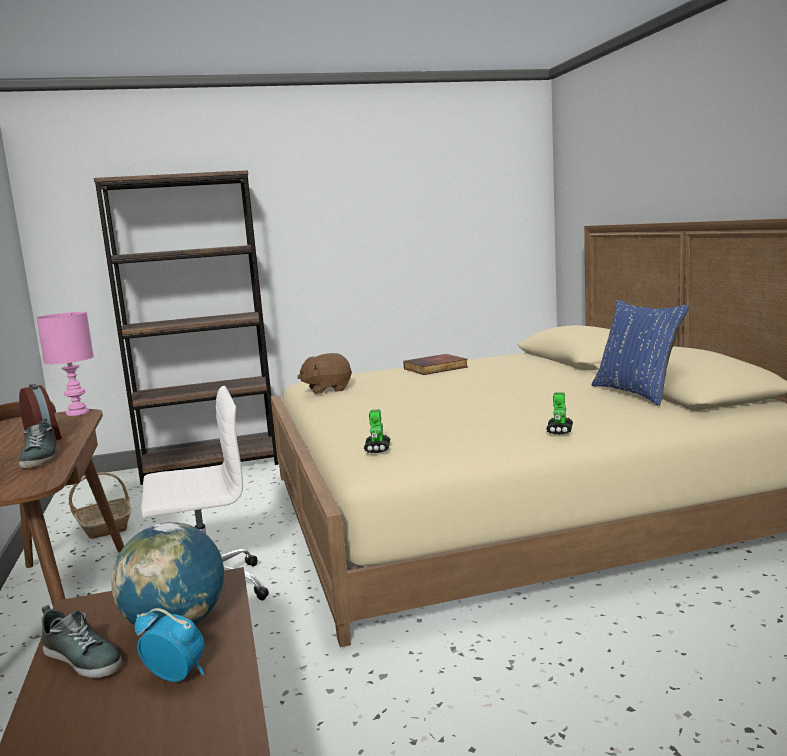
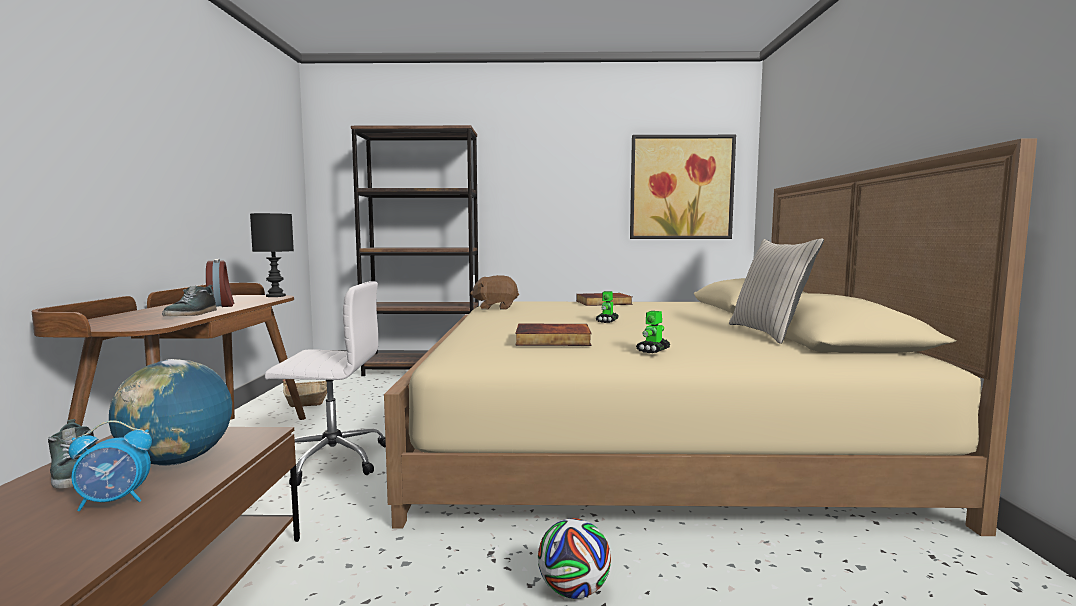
camera: 15 degrees right, 5 degrees down
pink table lamp [36,312,94,416] -> black table lamp [250,213,294,297]
alarm clock [134,608,205,682] -> alarm clock turned 120 degrees clockwise [69,420,152,511]
toy robot [364,409,390,453] -> toy robot moved to [596,291,618,323]
blue pillow [592,299,689,406] -> beige pillow [729,238,824,344]
none -> book [515,324,592,346]
none -> football [538,518,611,599]
none -> picture [630,135,736,239]

